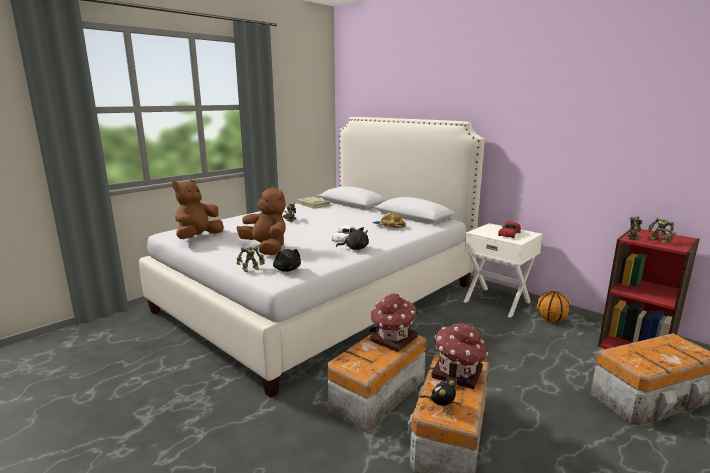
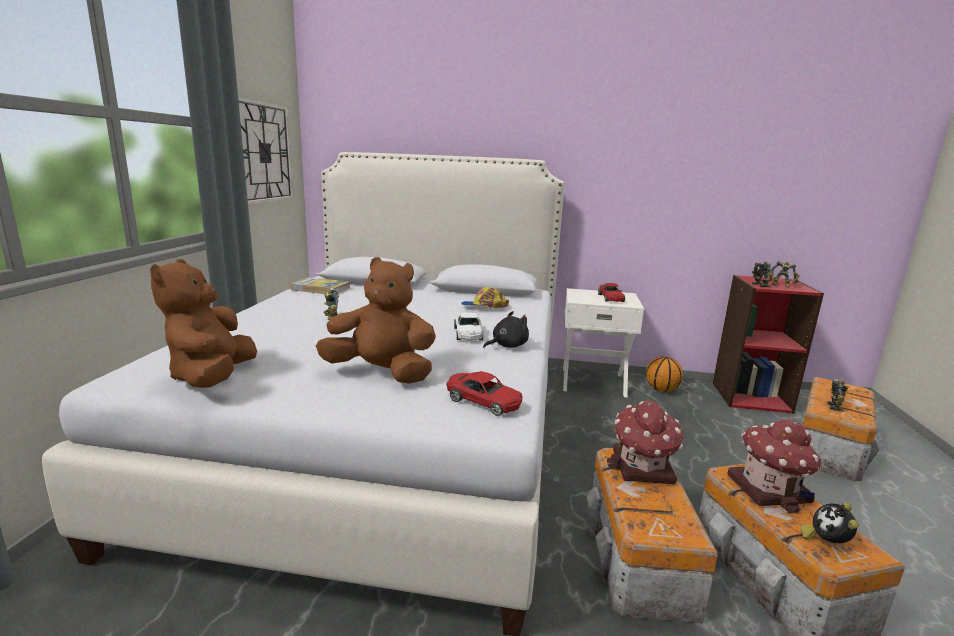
camera: 35 degrees left, 0 degrees up
toy robot [237,246,265,272] -> toy robot moved to [827,379,849,412]
black plush toy [273,249,301,272] -> red toy car [446,371,522,416]
none -> wall clock [238,97,294,205]

